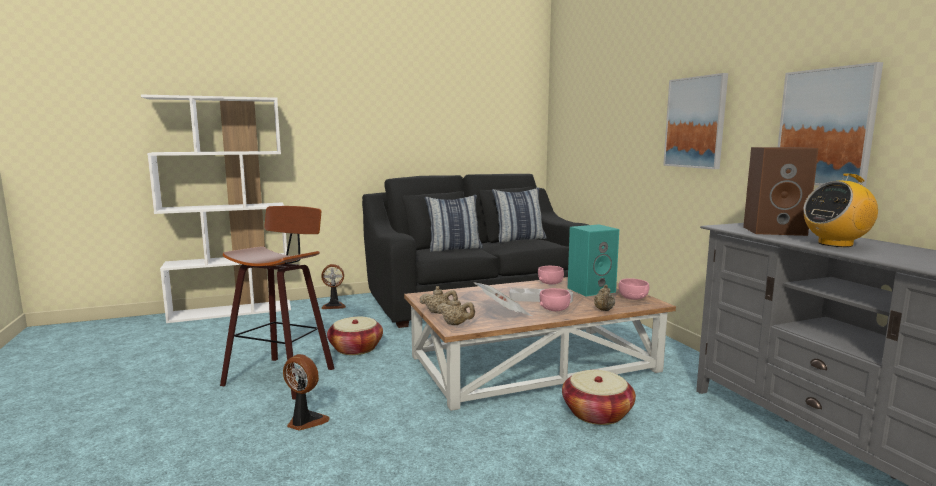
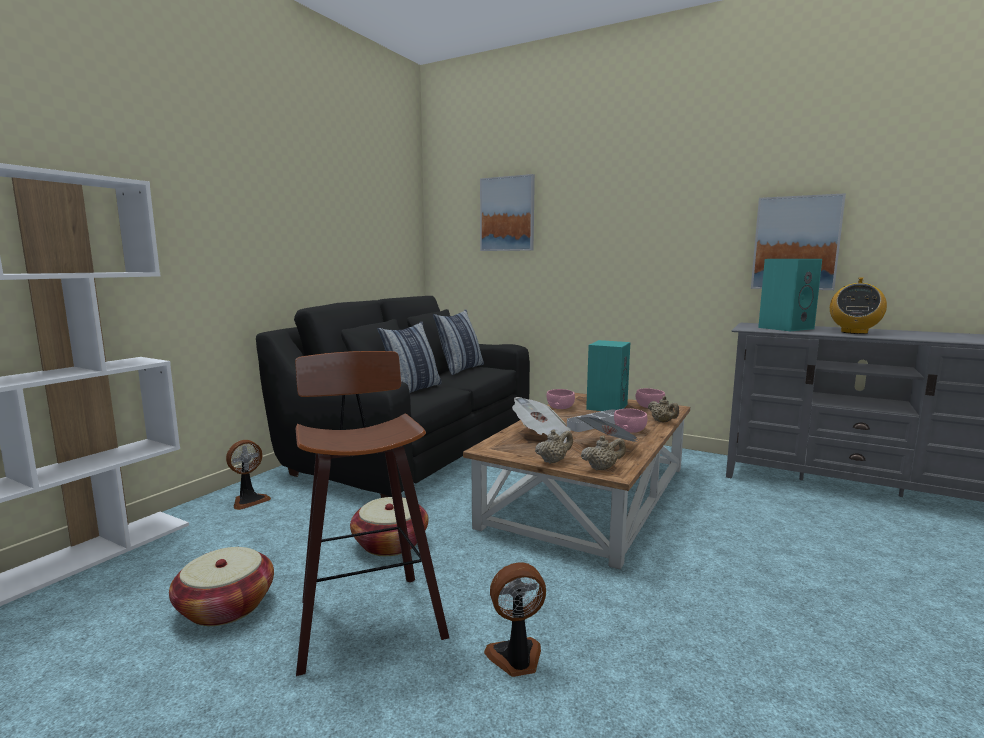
camera: 40 degrees left, 0 degrees up
basket [562,370,636,425] -> basket moved to [169,547,274,626]
picture [663,73,728,169] -> picture moved to [480,174,535,251]
brown speaker [743,147,819,236] -> turquoise speaker [758,259,822,331]
none -> newspaper [512,397,571,443]

